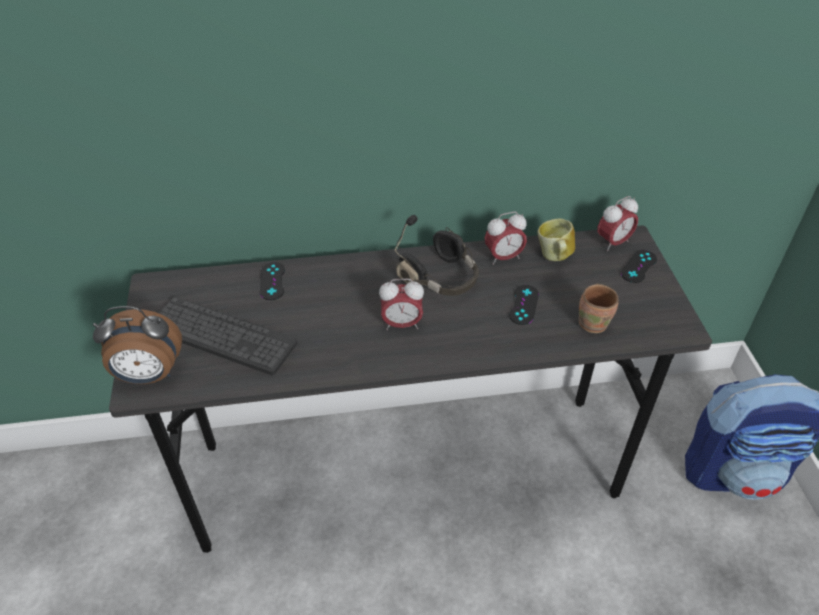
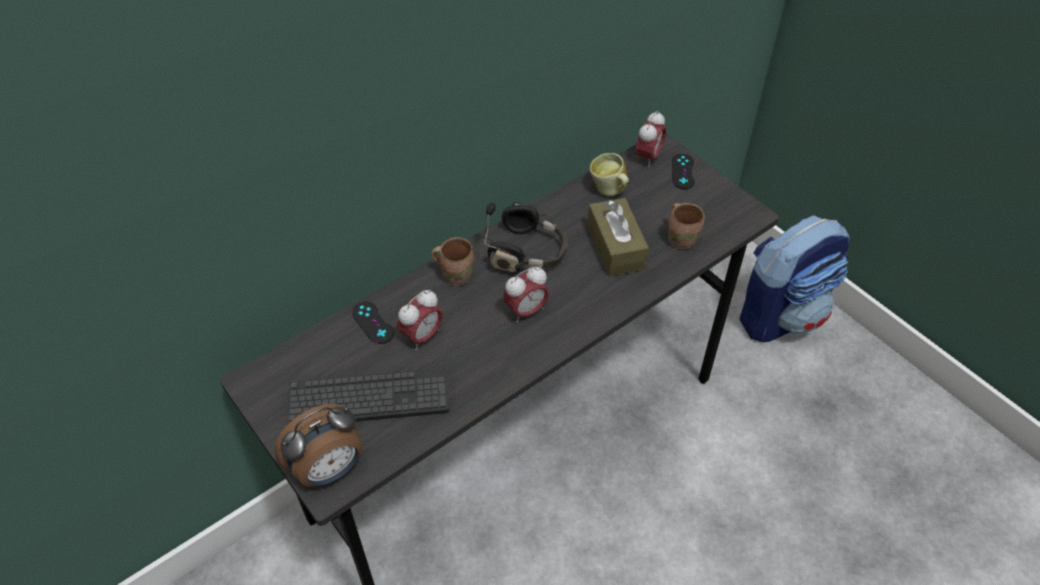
camera: 30 degrees left, 5 degrees up
alarm clock [484,212,527,265] -> alarm clock moved to [397,290,443,350]
black game controller [509,285,539,325] -> brown tissue box [588,198,649,276]
none -> brown mug [431,237,474,286]

